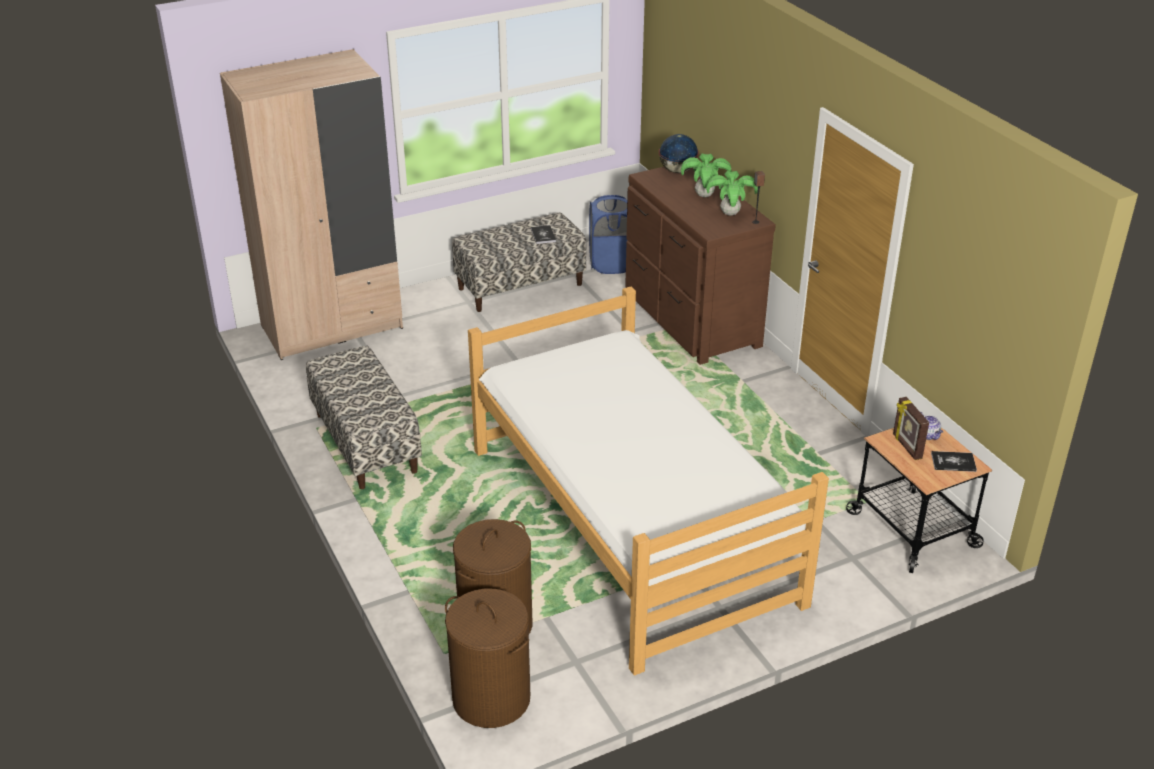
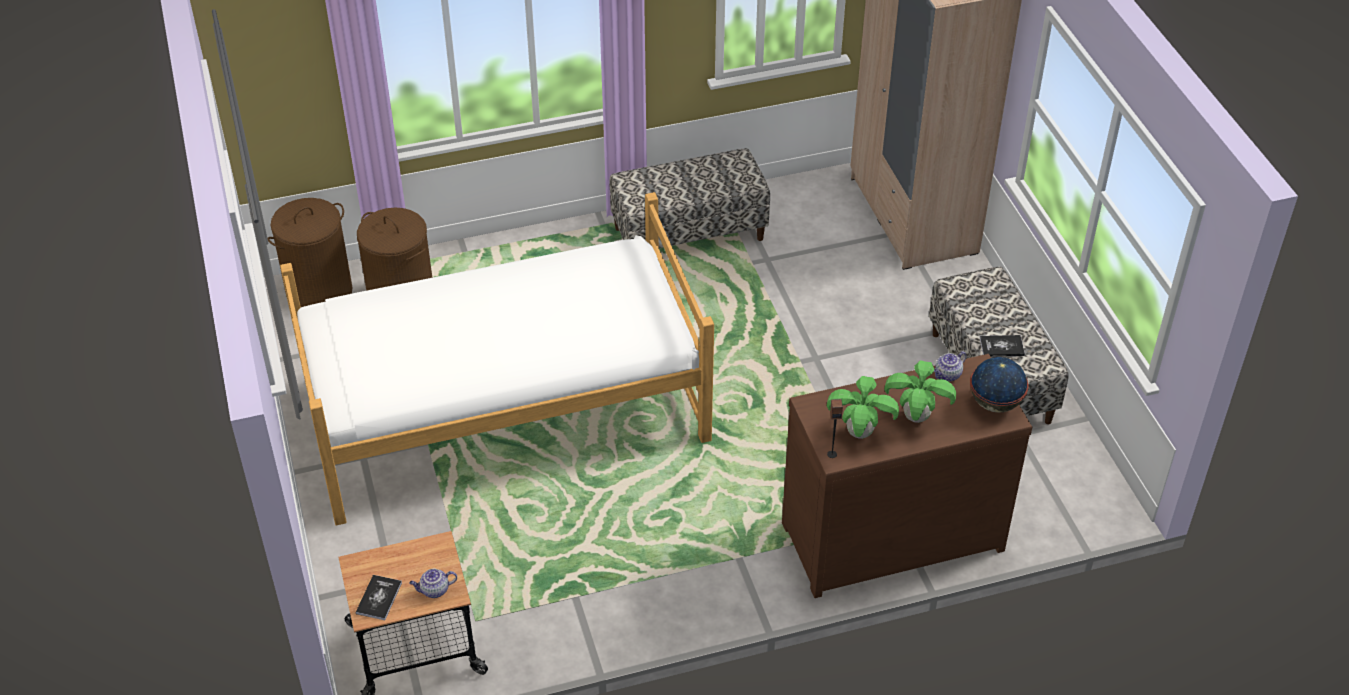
camera: 100 degrees right, 10 degrees up
blue laundry basket [589,195,628,274] -> none
picture frame [893,397,929,460] -> none
none -> teapot [934,351,966,381]

